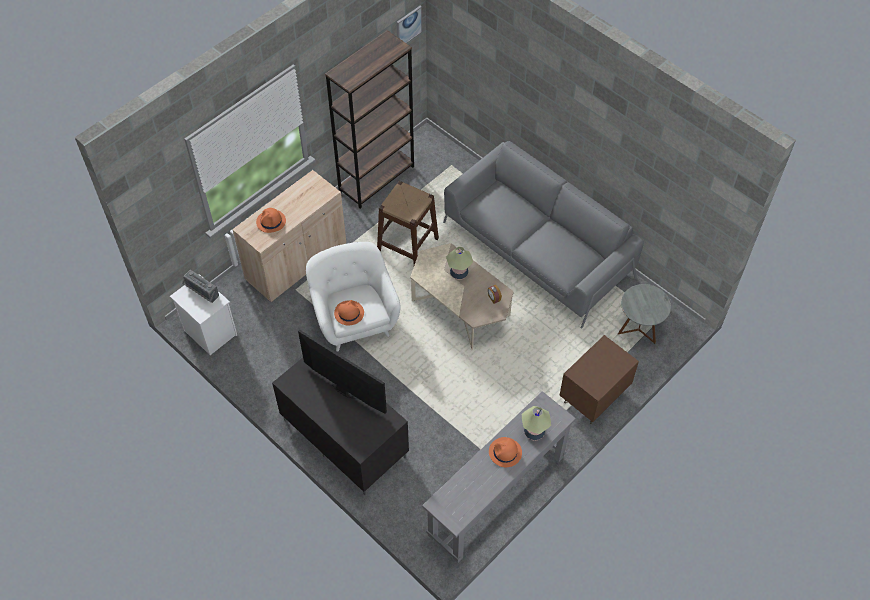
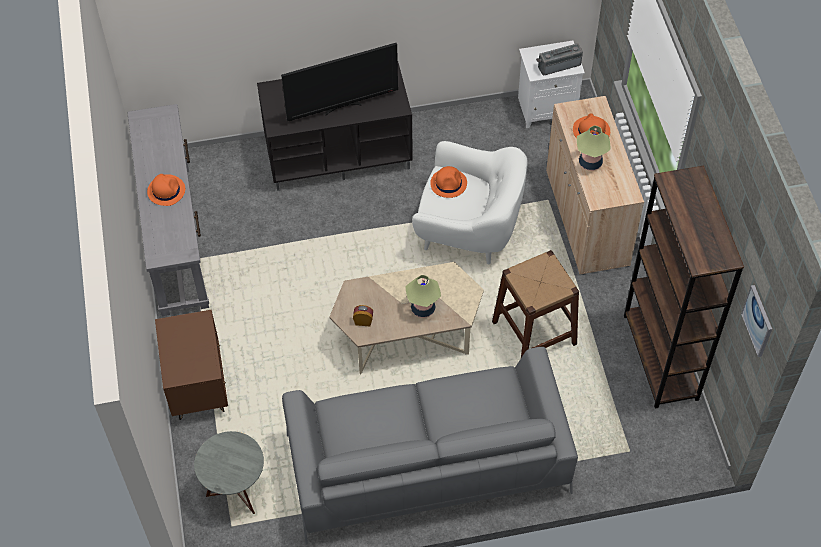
camera: 125 degrees right, 0 degrees up
table lamp [522,406,551,441] -> table lamp moved to [577,125,610,171]

